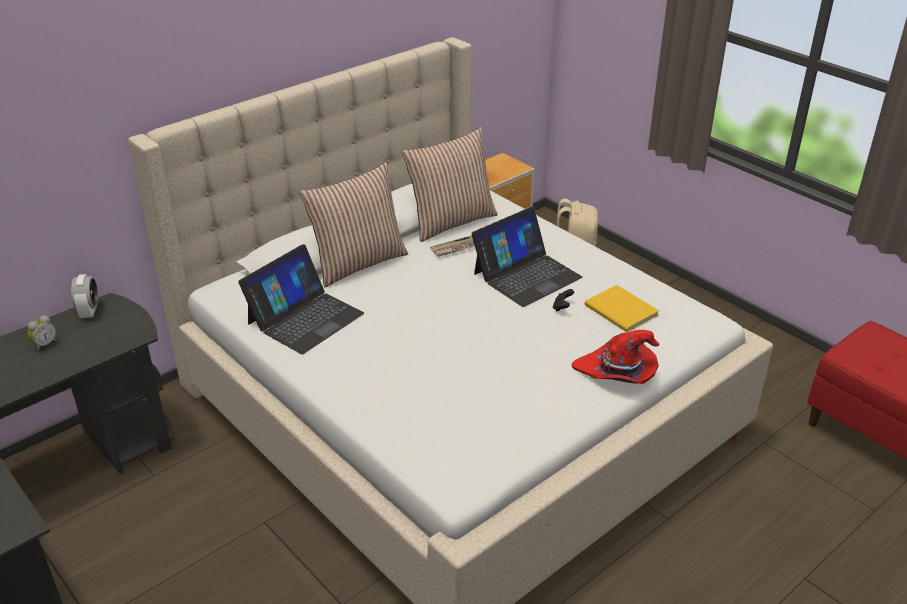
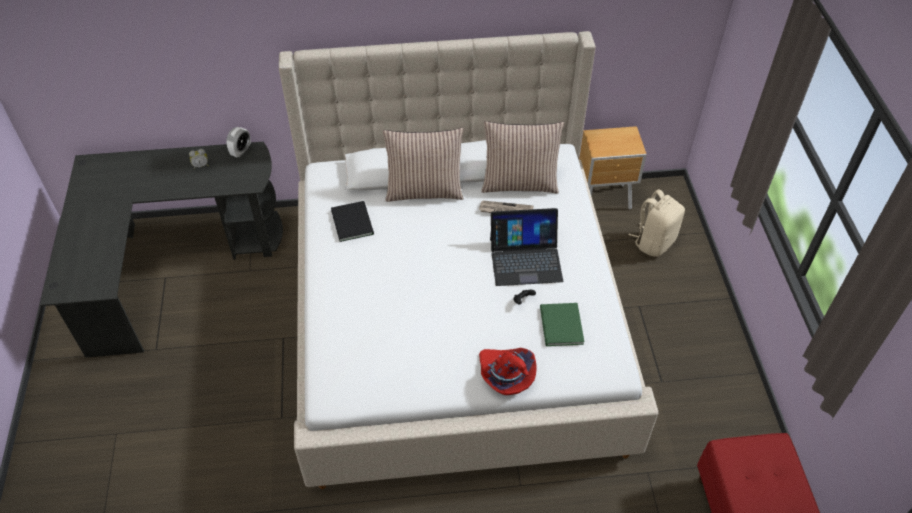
camera: 35 degrees right, 15 degrees up
laptop [238,244,364,354] -> black book [331,201,374,242]
yellow book [584,285,659,332] -> green book [540,303,584,346]

